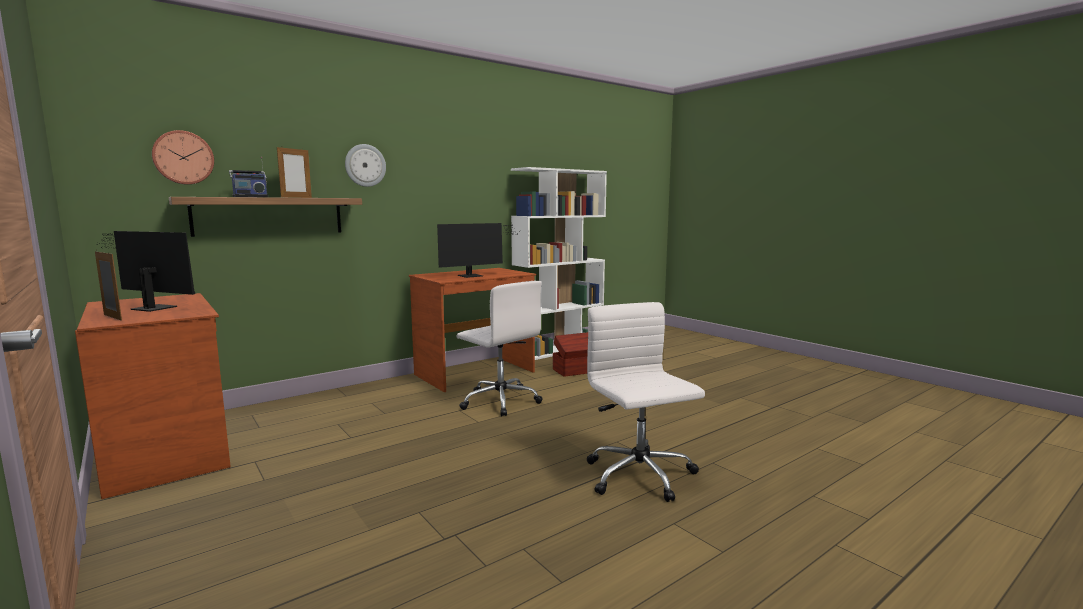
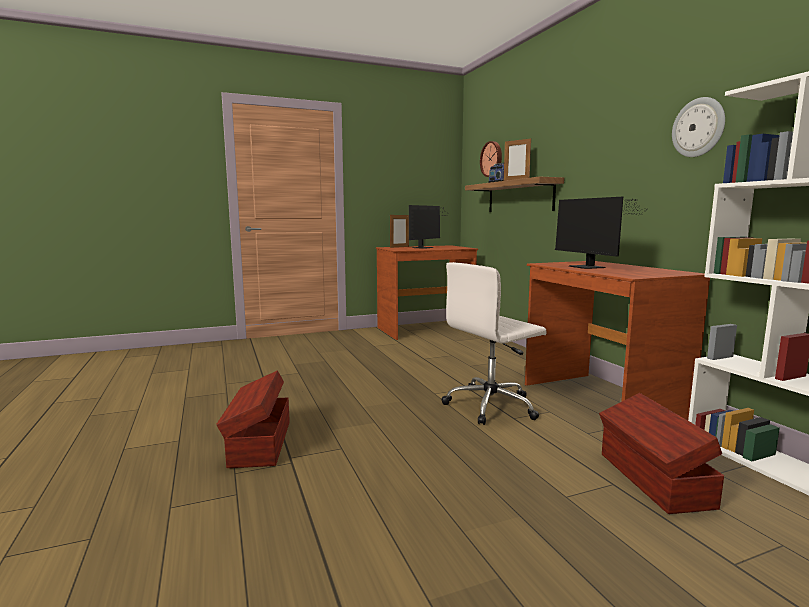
camera: 105 degrees right, 0 degrees up
wall clock [345,144,386,187] -> wall clock moved to [672,97,725,157]
white office chair [587,302,705,502] -> brown storage box [216,370,290,468]

